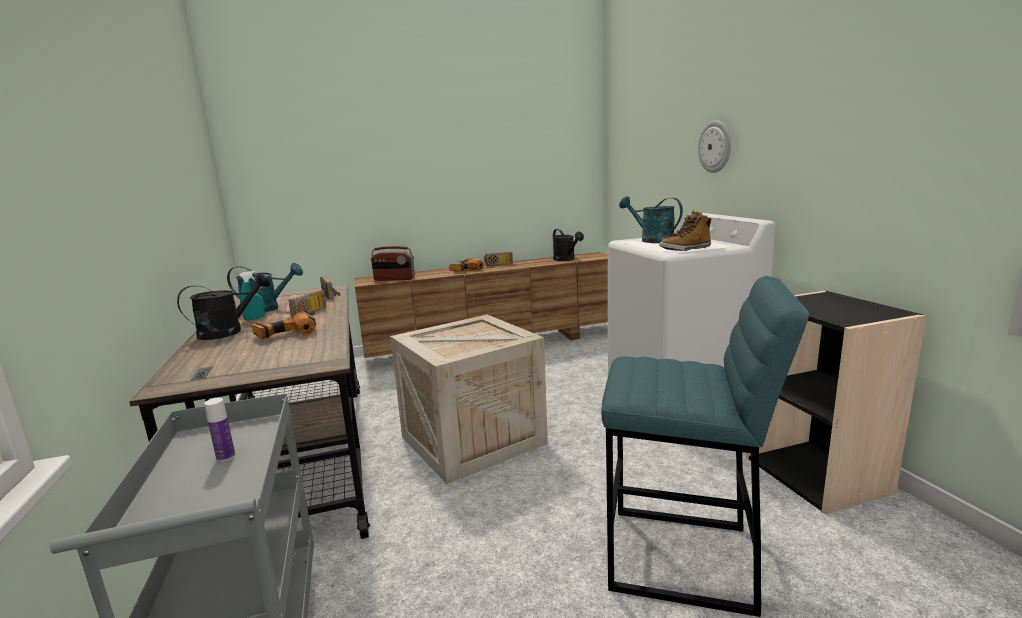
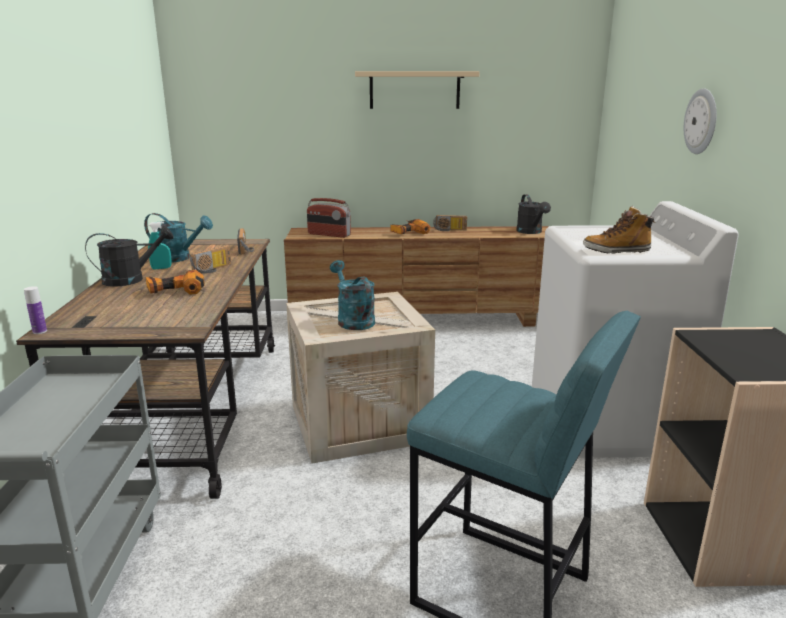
camera: 15 degrees right, 5 degrees up
bottle [204,398,235,462] -> bottle moved to [24,286,47,334]
turquoise watering can [619,196,683,243] -> turquoise watering can moved to [330,260,375,330]
none -> beige shelf [355,71,480,109]

